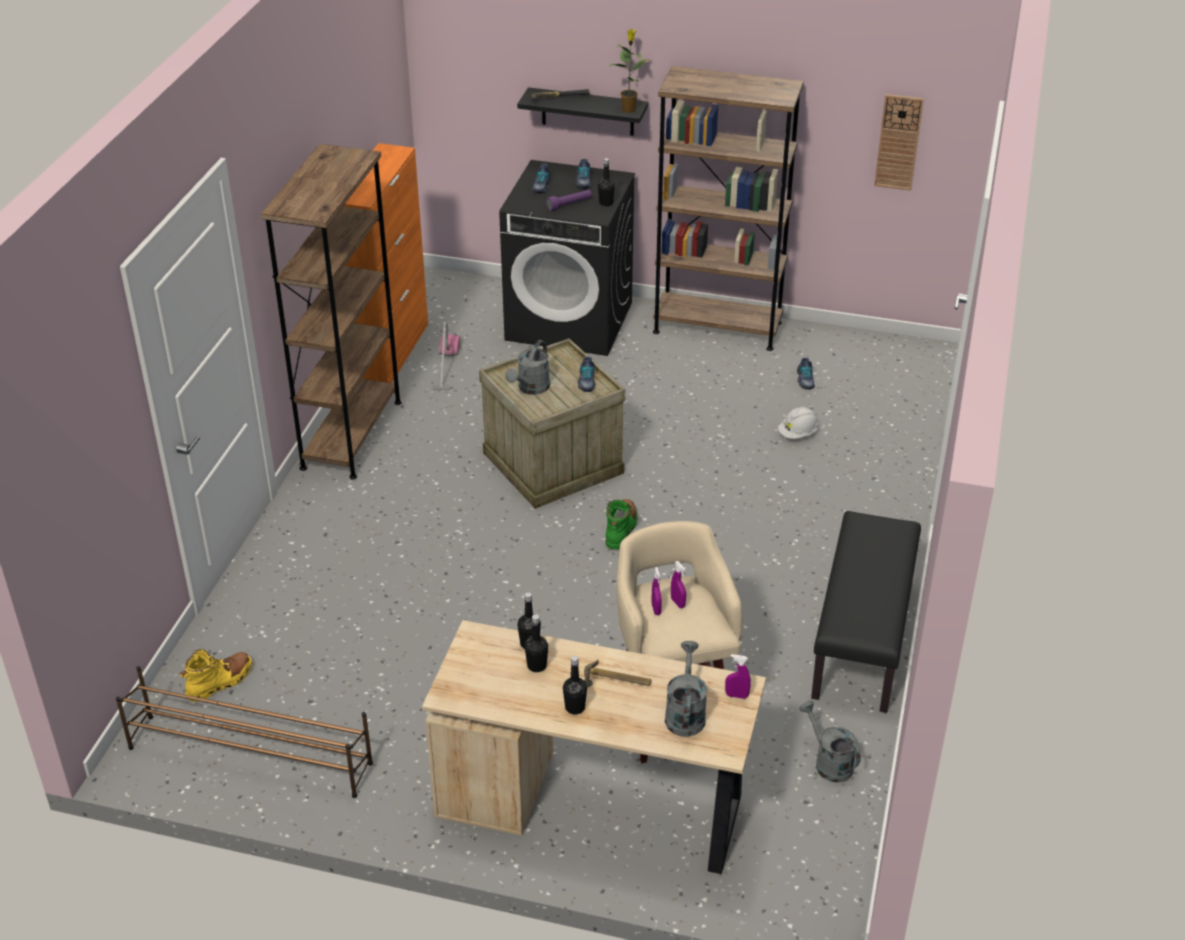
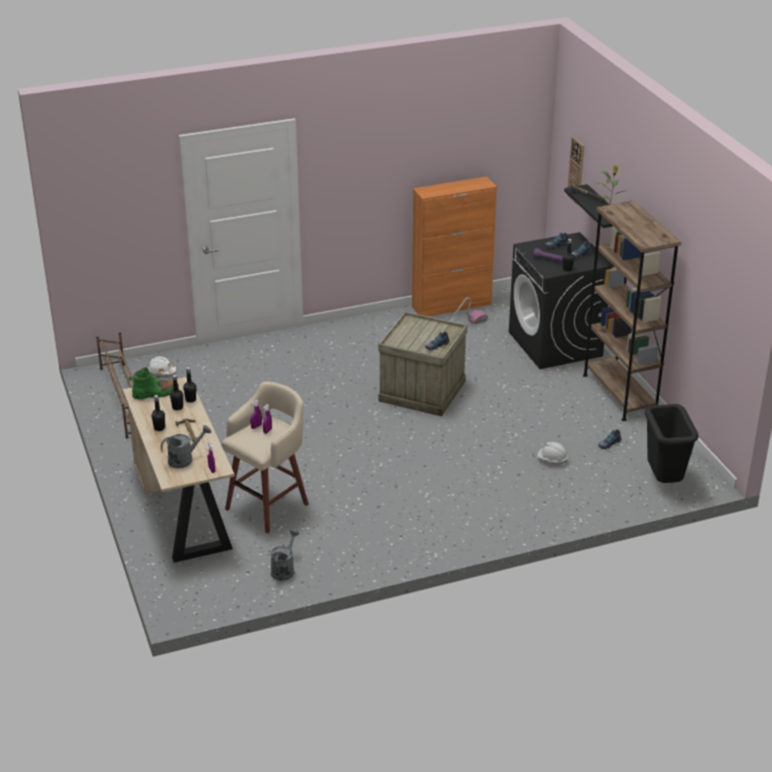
camera: 55 degrees right, 5 degrees down
yellow boot [180,649,253,702] -> white hard hat [148,356,176,375]
brown bookcase [261,144,402,479] -> none
grey watering can [505,340,550,395] -> none
green boot [606,499,637,550] -> green boot moved to [129,367,179,400]
black bench [811,511,921,713] -> none
wall clock [874,94,924,191] -> wall clock moved to [567,136,584,205]
none -> black trash can [645,404,699,483]

